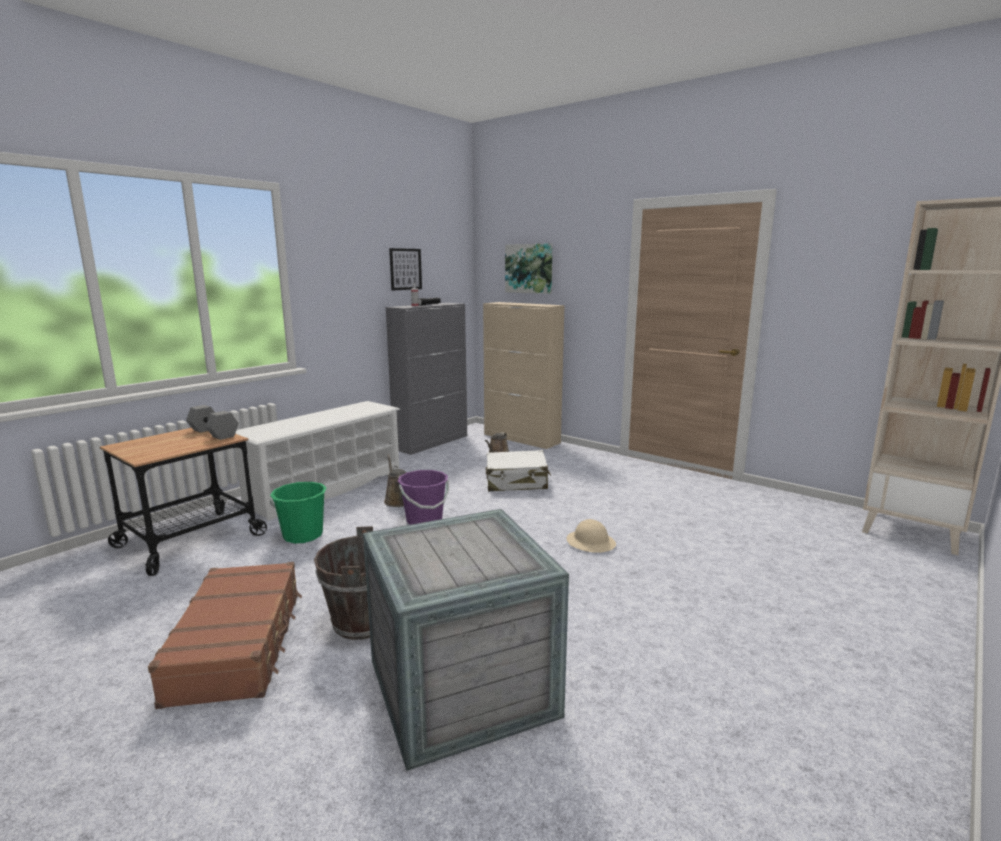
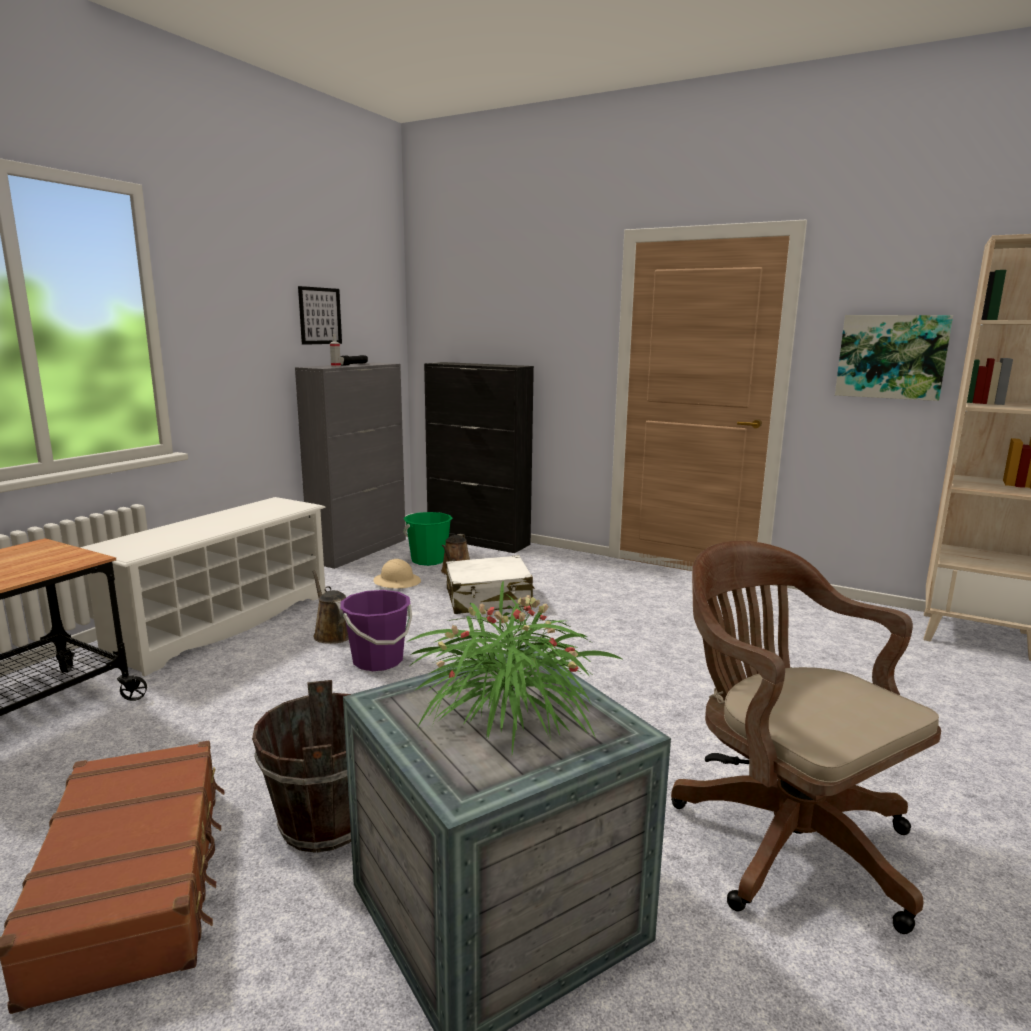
camera: 10 degrees left, 0 degrees up
grey dumbbell [186,405,239,440] -> none
green bucket [270,482,327,544] -> green bucket moved to [403,512,453,566]
beige cabinet [483,302,565,449] -> black cabinet [424,362,534,553]
picture [505,243,553,294] -> picture moved to [835,315,953,401]
beige hard hat [567,519,616,553] -> beige hard hat moved to [373,559,421,589]
none -> potted plant [407,580,622,754]
none -> brown office chair [671,541,941,934]

